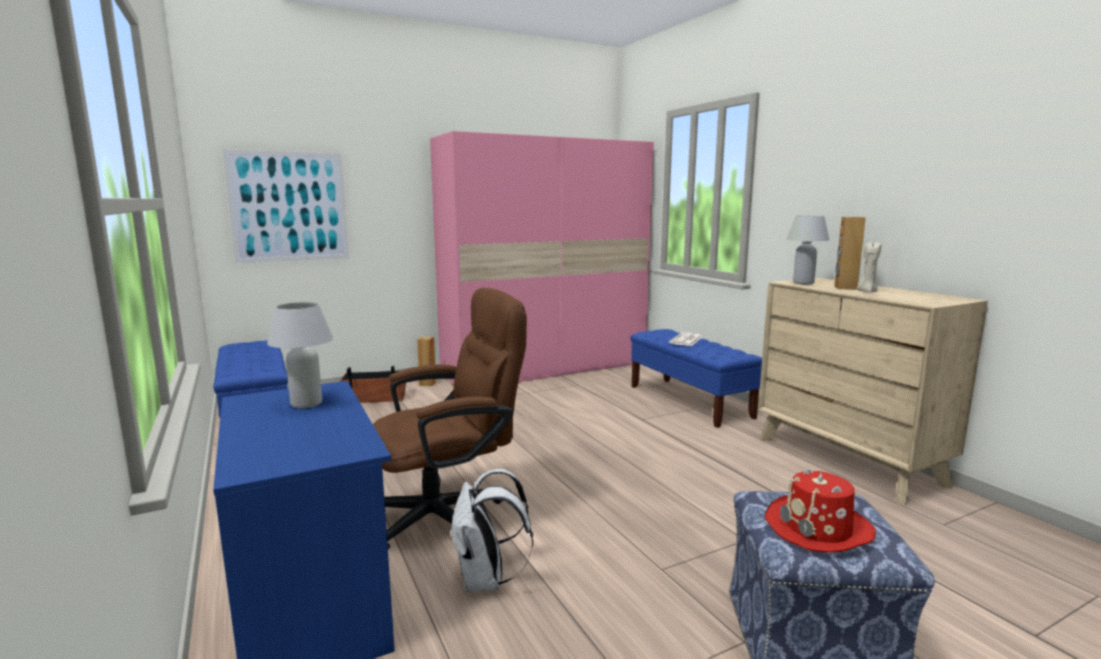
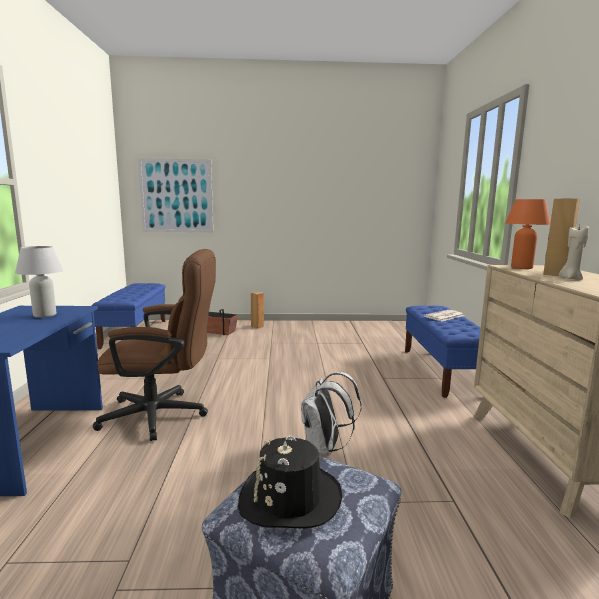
camera: 25 degrees right, 0 degrees up
pink wardrobe [430,131,654,384] -> none
white backpack [450,469,533,592] -> white backpack moved to [301,372,362,455]
red hat [765,469,876,553] -> black hat [238,435,342,529]
white table lamp [787,216,830,284] -> orange table lamp [505,199,551,269]

